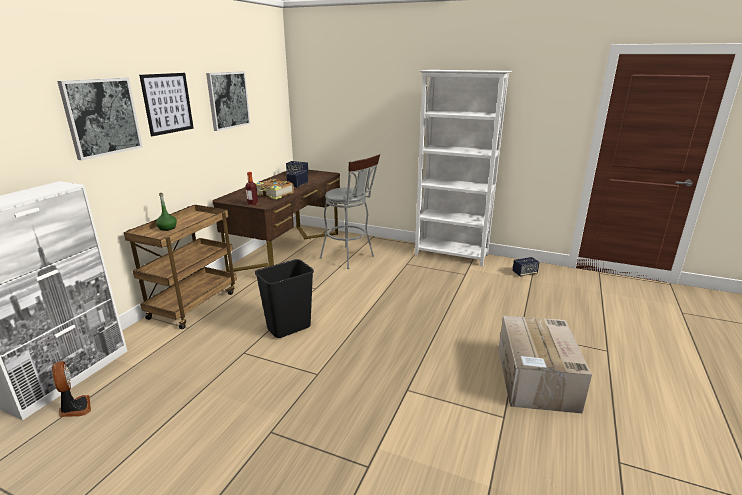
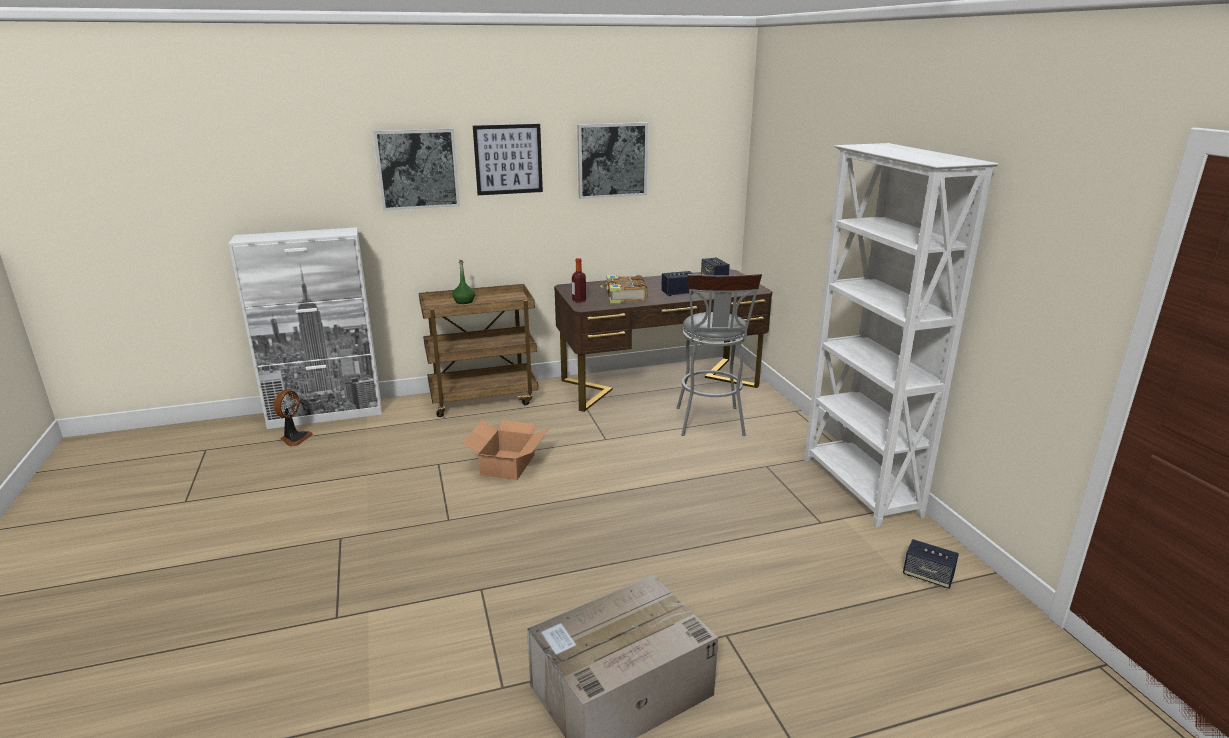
camera: 50 degrees right, 0 degrees up
black trash can [255,259,314,338] -> cardboard box [462,420,549,480]

